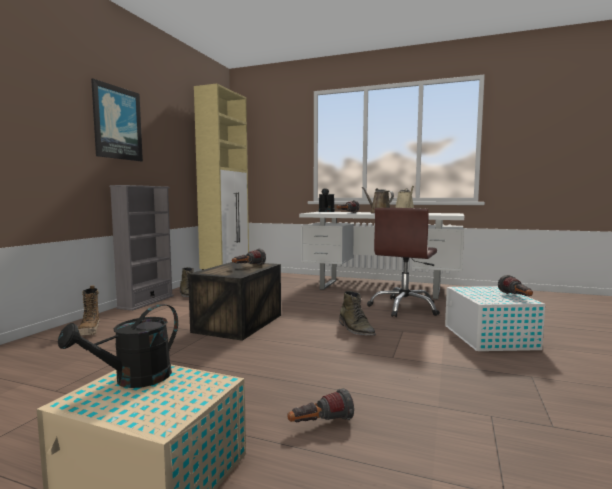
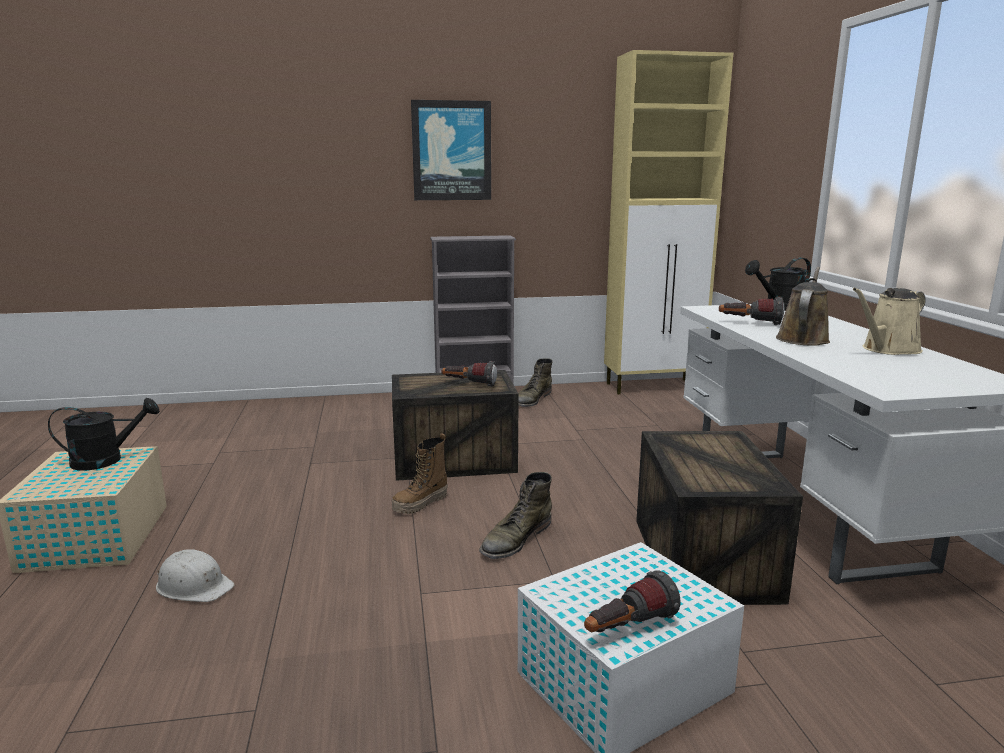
camera: 60 degrees right, 10 degrees up
black watering can [58,304,178,388] -> black watering can turned 150 degrees clockwise [48,398,160,470]
boot [78,285,100,336] -> boot moved to [392,433,448,514]
flashlight [287,388,354,422] -> white hard hat [156,549,235,602]
brown office chair [367,208,440,317] -> crate [636,431,803,605]

